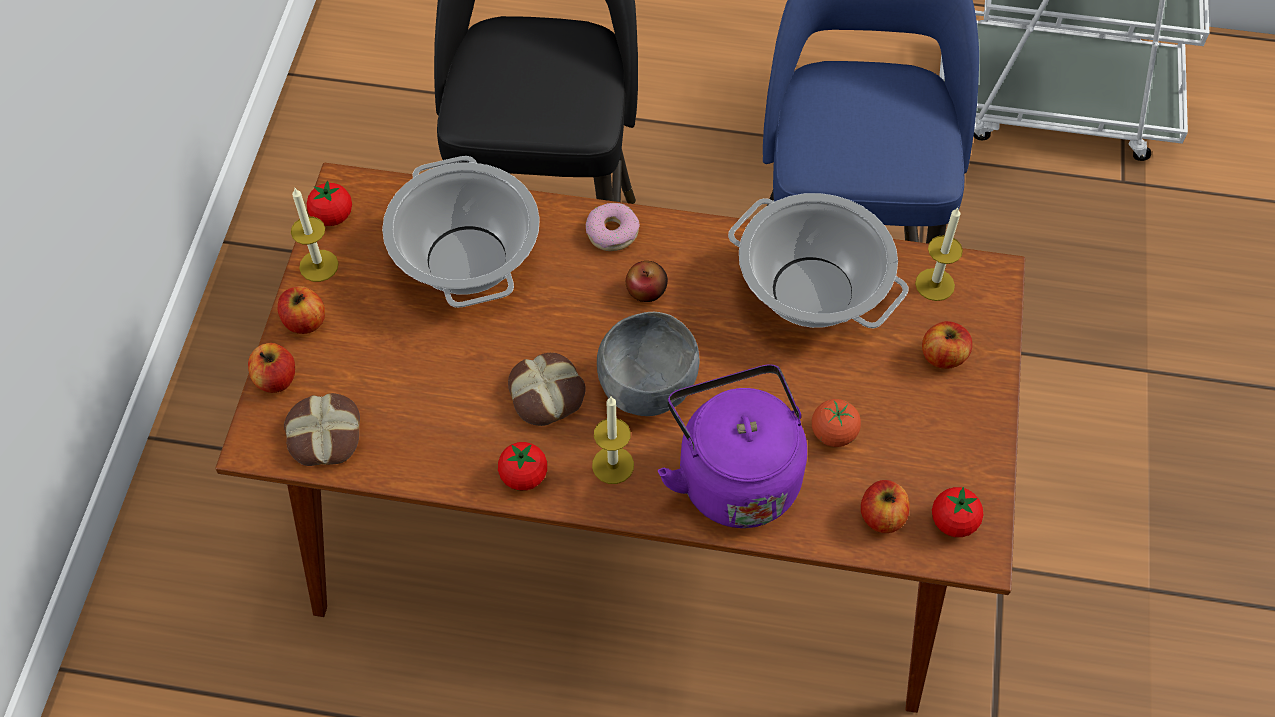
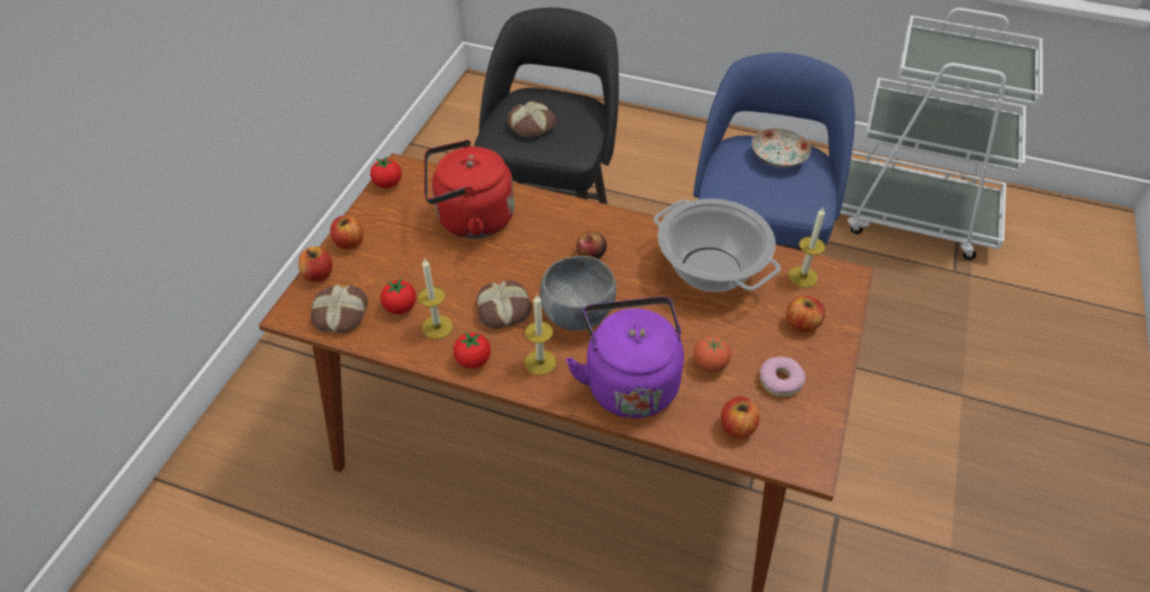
camera: 10 degrees right, 10 degrees down
candle [291,188,339,282] -> candle moved to [418,259,453,339]
cooking pot [382,156,540,308] -> red kettle [424,140,515,239]
donut [586,203,640,251] -> donut moved to [760,357,806,397]
tomato [932,487,983,537] -> tomato moved to [380,278,416,314]
none -> bread [507,101,556,137]
none -> plate [752,128,811,168]

